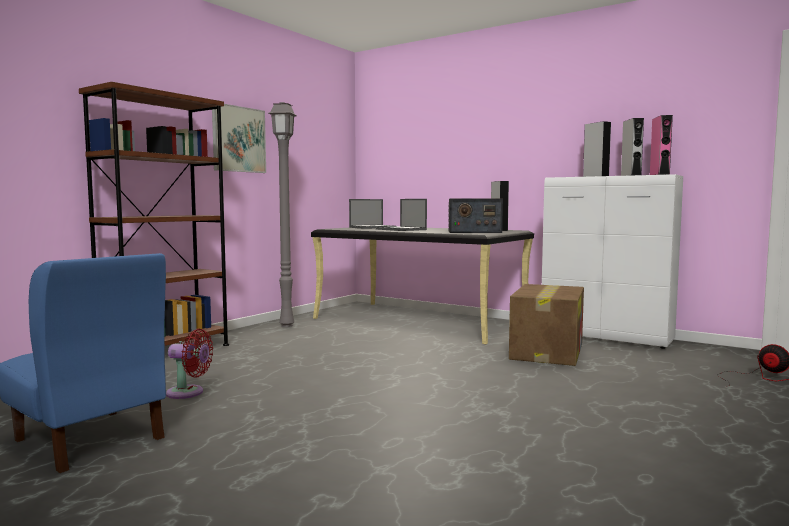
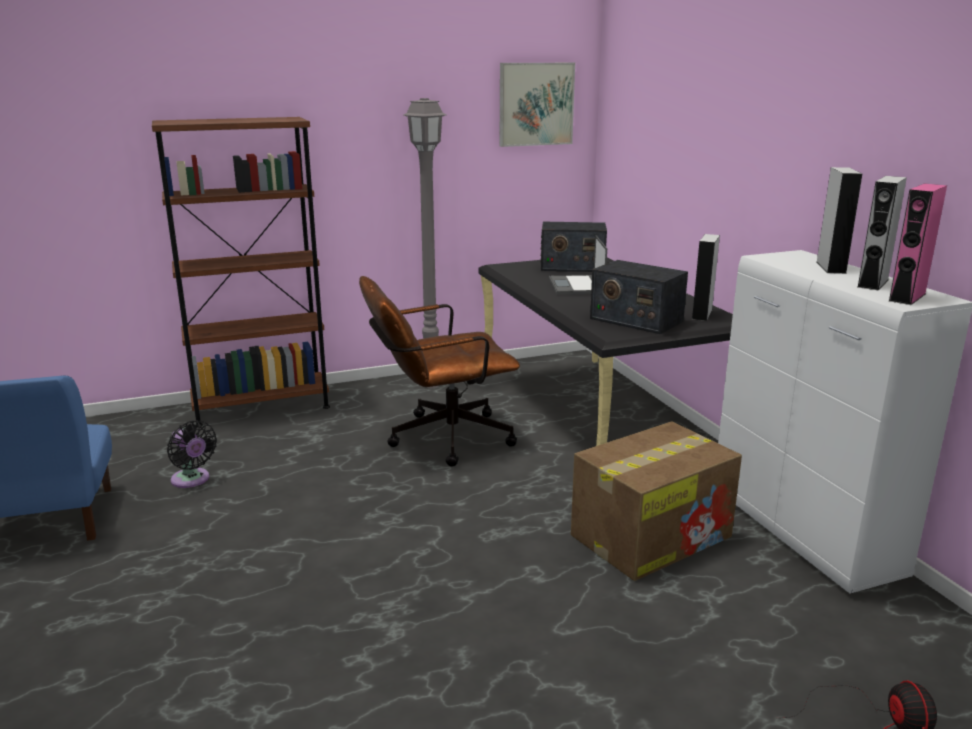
camera: 35 degrees right, 15 degrees up
red fan [166,329,213,399] -> black fan [167,421,217,488]
picture [212,104,266,173] -> picture moved to [499,63,575,147]
laptop [349,199,397,229] -> radio [540,222,607,272]
none -> brown office chair [359,276,520,467]

